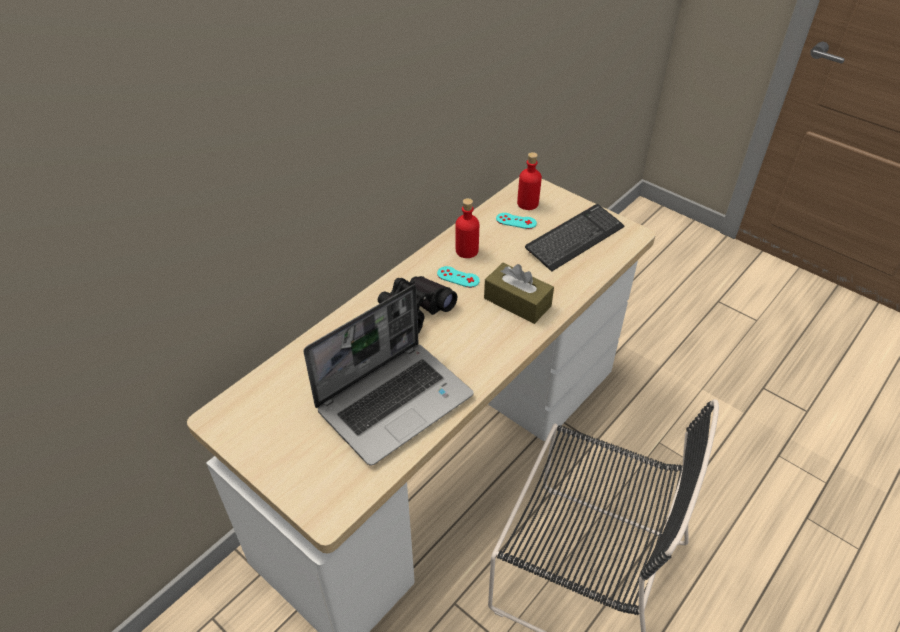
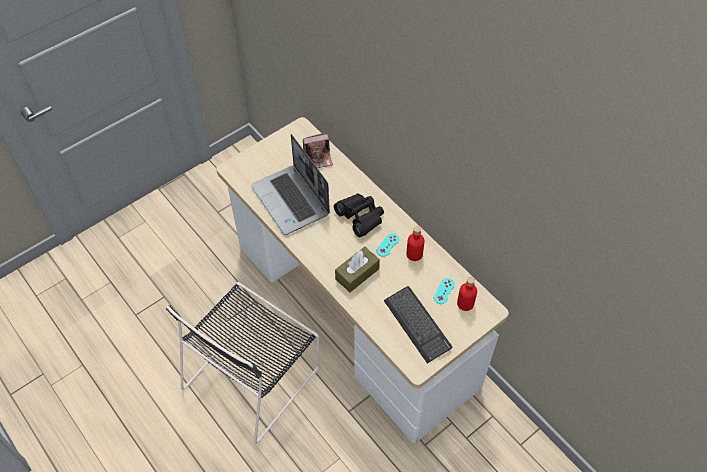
camera: 100 degrees right, 10 degrees up
none -> camera [303,132,333,168]

